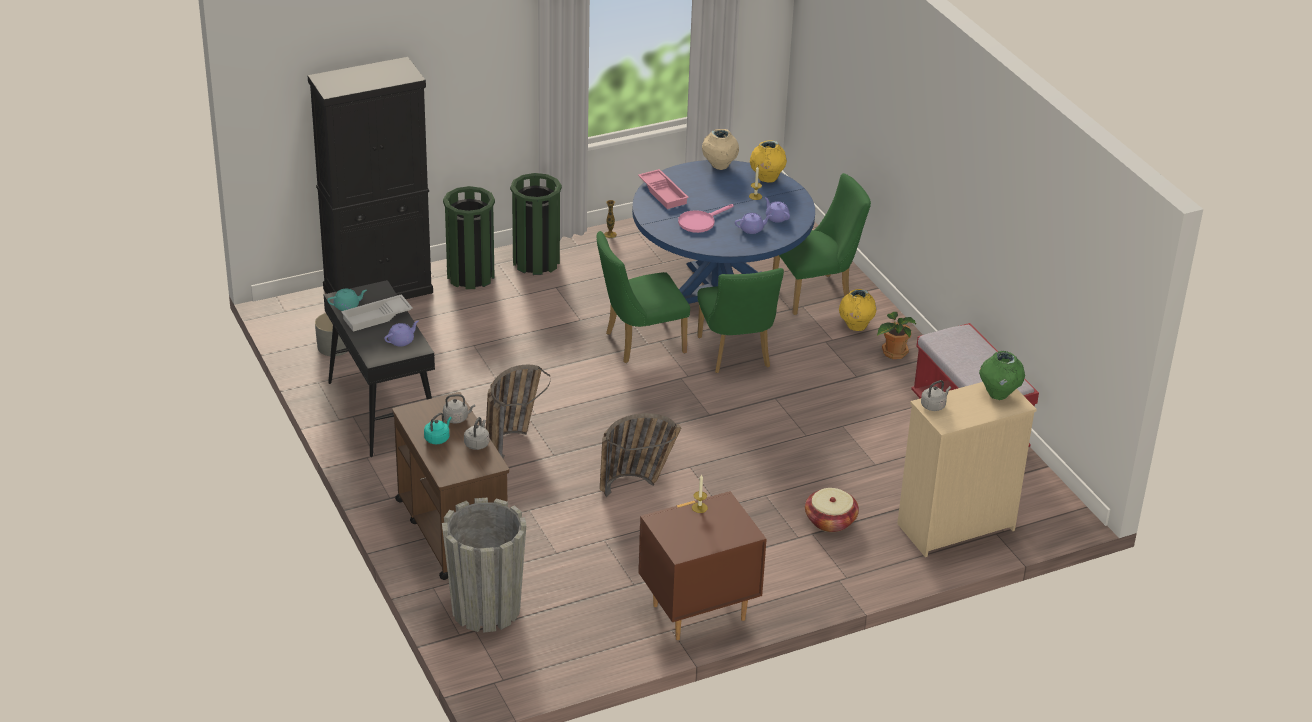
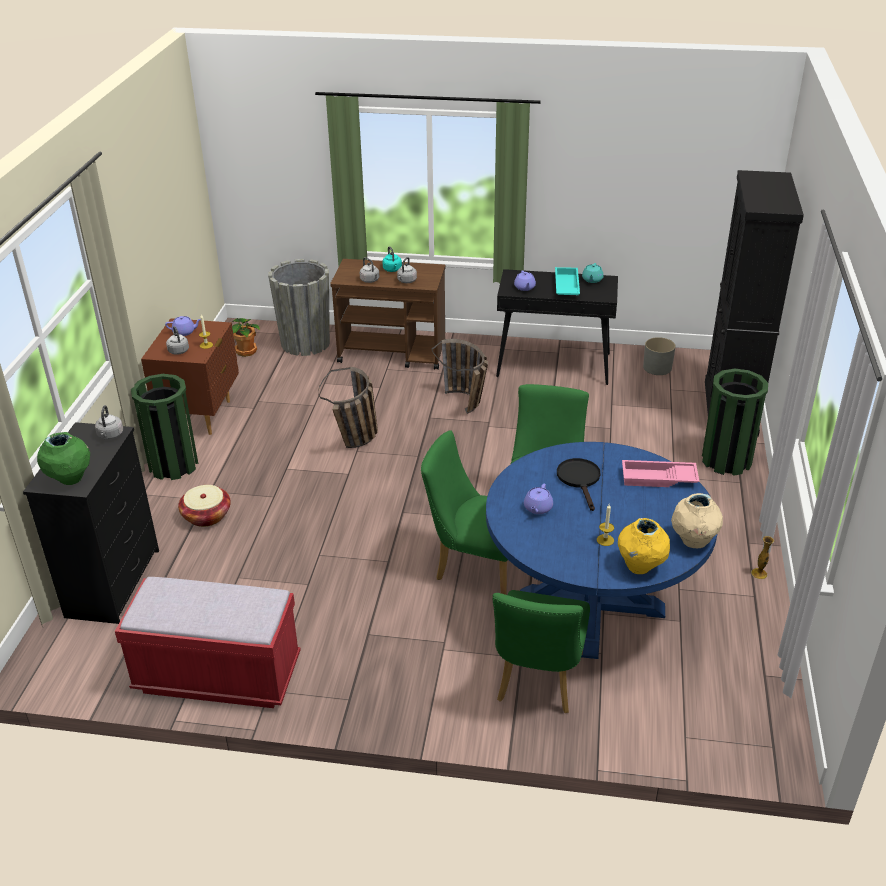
camera: 125 degrees right, 0 degrees up
white tray [341,294,413,332] -> turquoise tray [555,267,580,295]
green trash can [510,173,562,275] -> green trash can moved to [131,374,198,480]
pink frying pan [678,204,733,233] -> black frying pan [557,458,601,511]
purple teapot [765,197,790,223] -> purple teapot moved to [165,316,201,336]
yellow vase [839,289,877,331] -> none
potted plant [877,312,916,359] -> potted plant moved to [232,318,260,357]
beige dresser [897,382,1037,557] -> black dresser [23,422,159,624]
none -> grey kettle [166,326,189,355]

